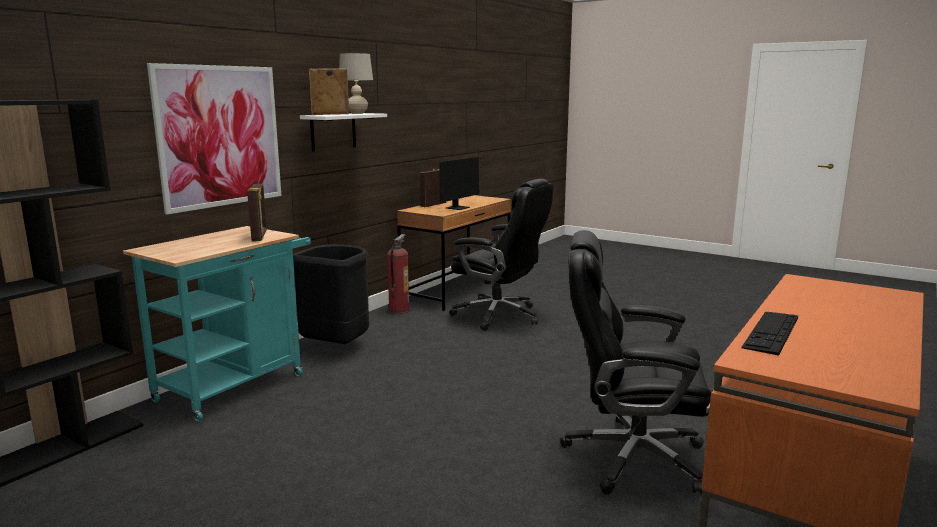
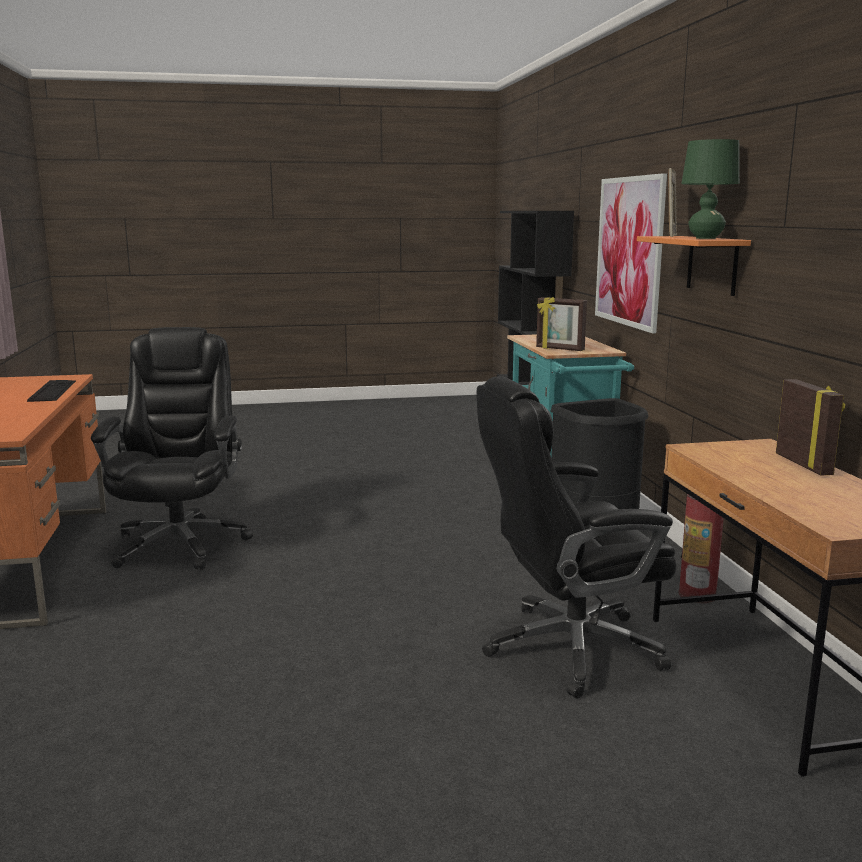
camera: 135 degrees right, 0 degrees up
white shelf [300,113,387,151] -> orange shelf [637,236,751,296]
beige table lamp [339,53,373,114] -> green table lamp [681,139,740,239]
monitor [439,157,487,210] -> none
black office chair [560,230,711,494] -> black office chair turned 60 degrees counterclockwise [91,327,253,570]

